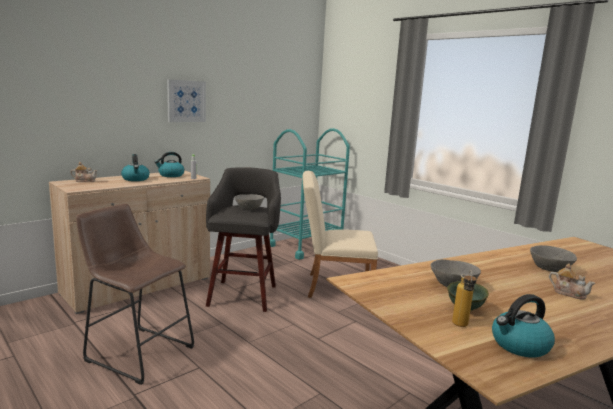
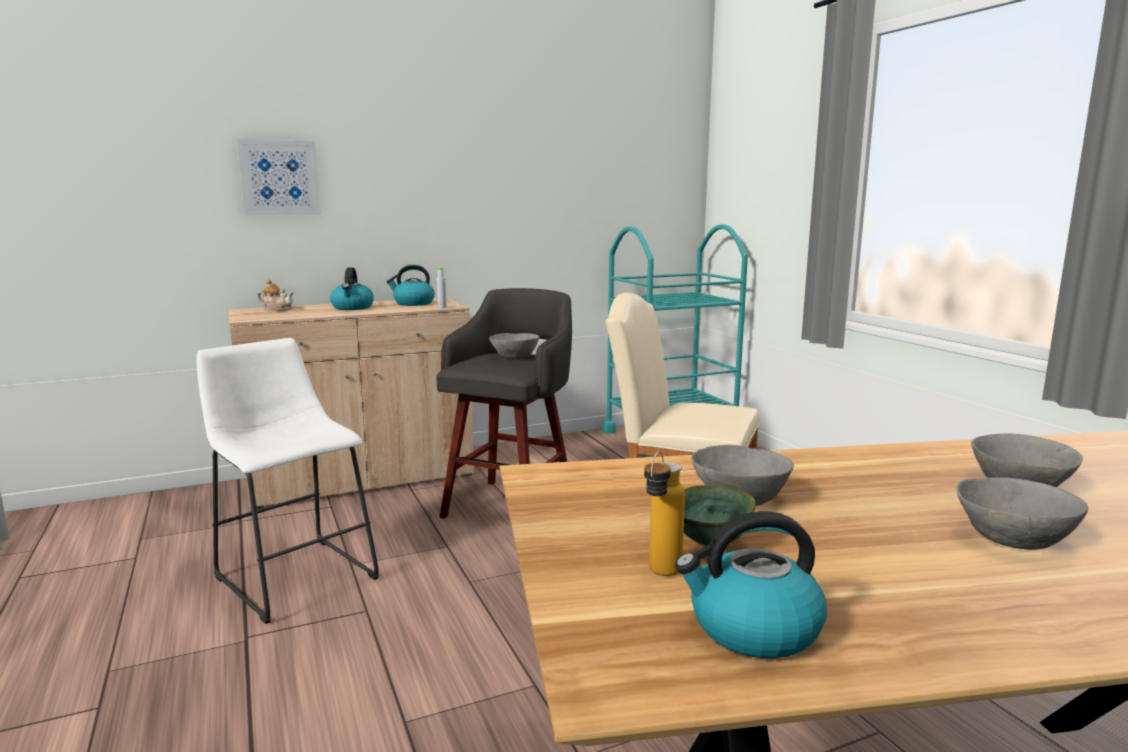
camera: 20 degrees right, 0 degrees up
brown stool [76,203,194,385] -> white stool [197,338,379,624]
picture [167,79,206,122] -> picture moved to [237,139,321,216]
teapot [549,263,595,300] -> grey bowl [956,477,1088,550]

